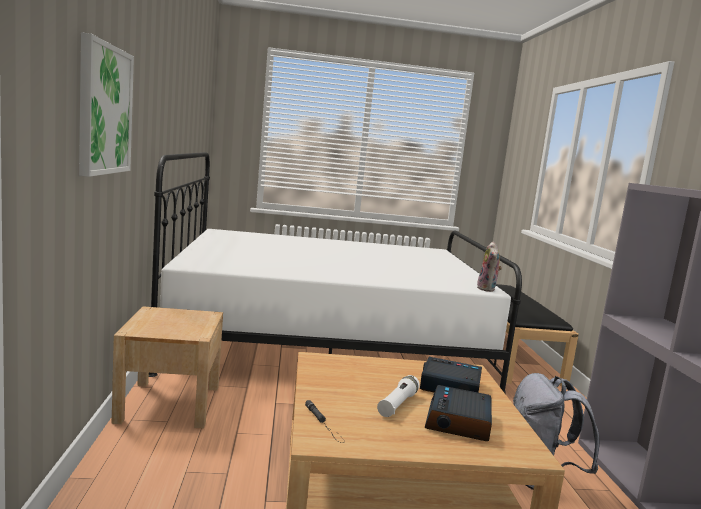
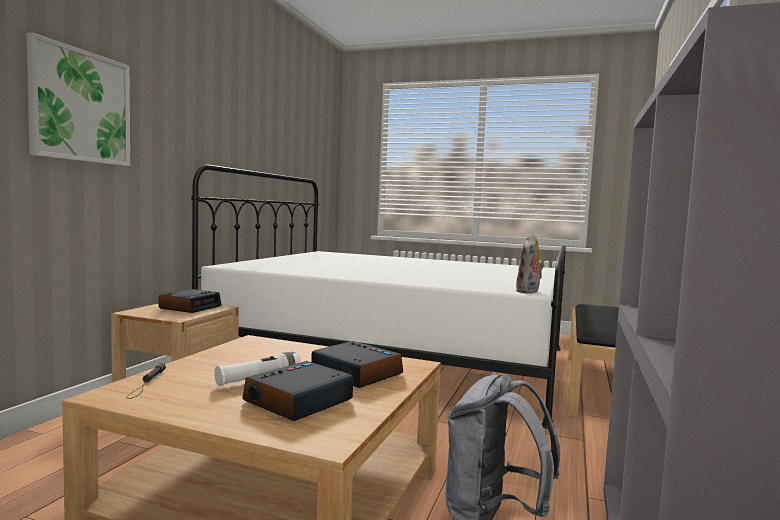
camera: 25 degrees right, 5 degrees down
none -> alarm clock [159,289,222,313]

